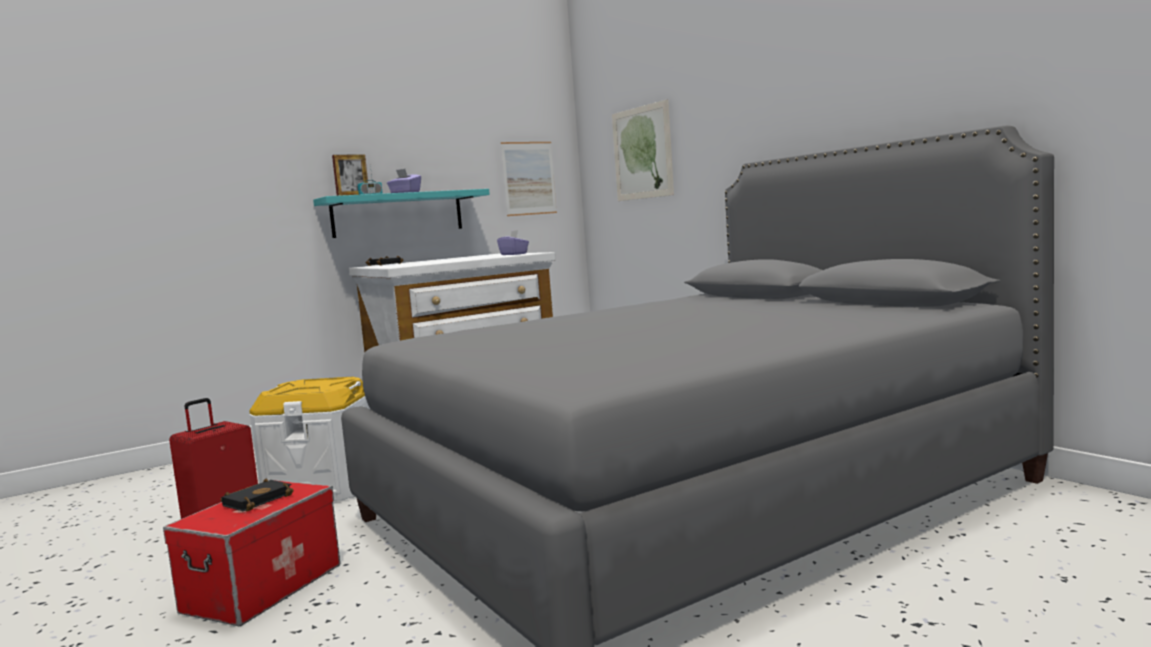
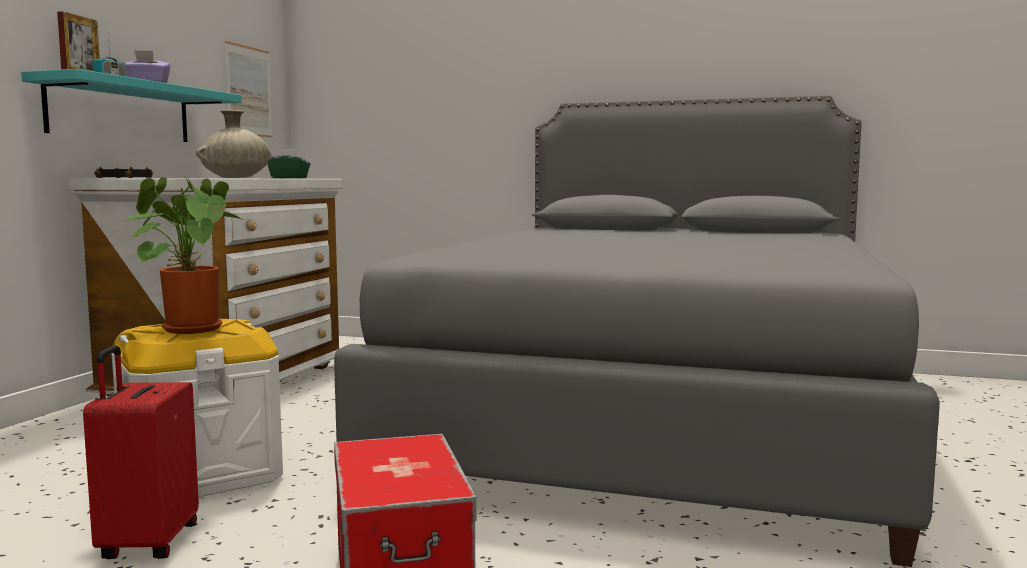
camera: 40 degrees left, 0 degrees up
black book [220,478,293,512] -> none
purple tissue box [497,230,529,255] -> green tissue box [268,149,310,178]
picture [612,99,674,201] -> none
none -> potted plant [125,176,246,334]
none -> beige vase [196,110,271,178]

